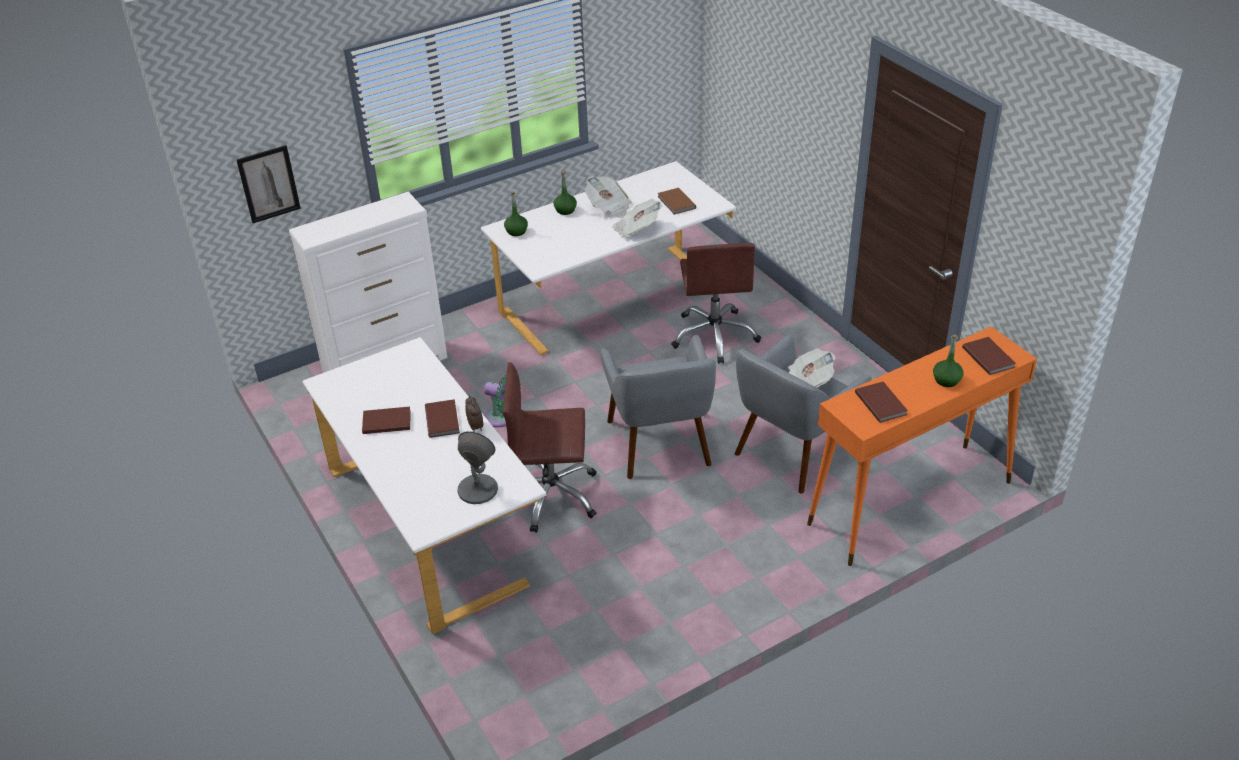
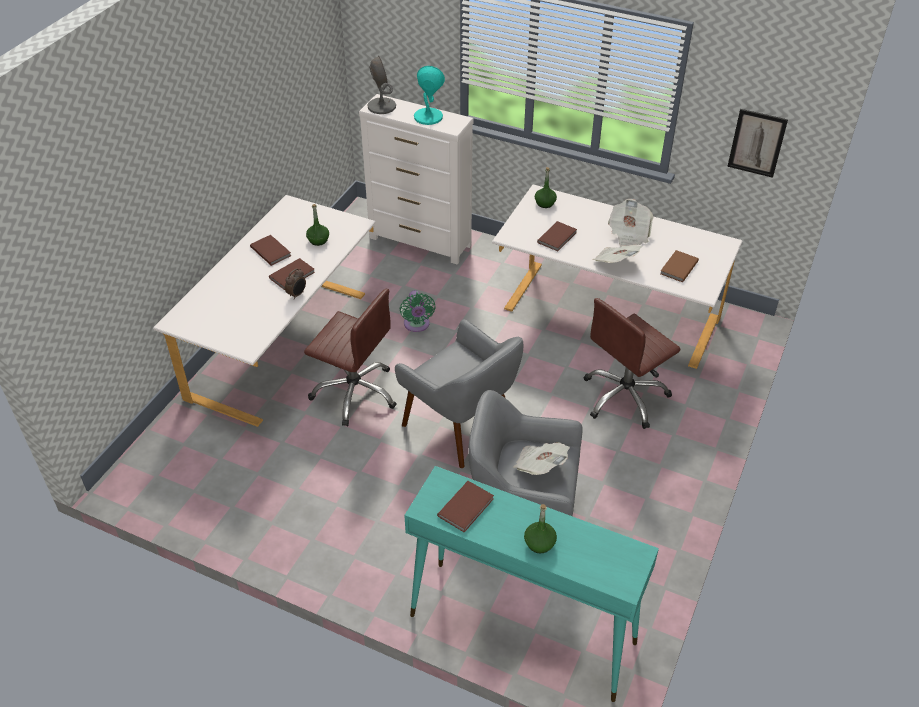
camera: 55 degrees right, 5 degrees up
picture [236,145,301,223] -> picture moved to [727,109,788,178]
grey table lamp [457,431,498,504] -> grey table lamp moved to [368,55,396,114]
brown office chair [503,362,597,533] -> brown office chair turned 150 degrees clockwise [304,289,397,426]
green bottle [553,171,577,215] -> green bottle moved to [306,204,329,246]
grey armchair [600,335,716,479] -> grey armchair turned 90 degrees counterclockwise [395,319,523,468]
orange console table [807,327,1037,566] -> turquoise console table [404,466,659,702]
brown book [962,337,1016,375] -> brown book moved to [537,221,577,251]
none -> turquoise table lamp [414,66,445,125]

